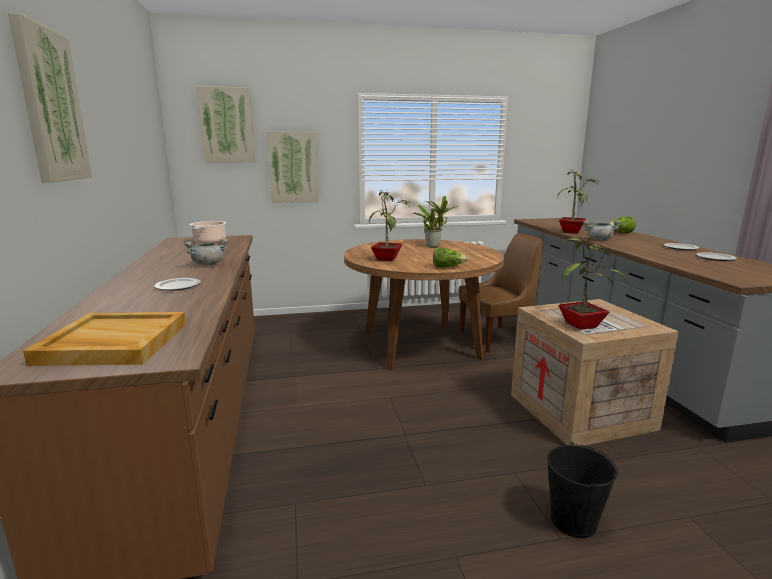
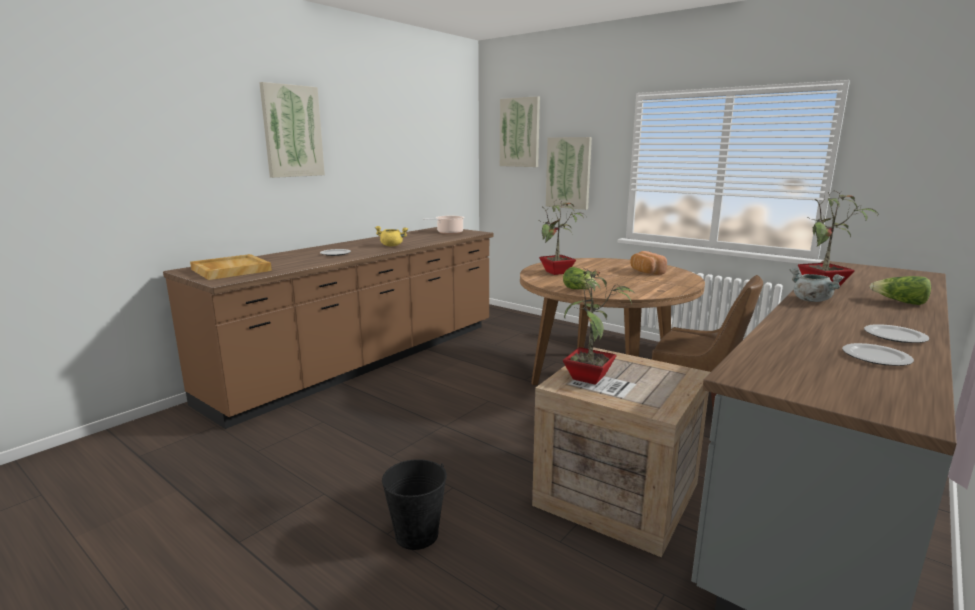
camera: 50 degrees right, 0 degrees up
grey cooking pot [184,238,228,265] -> yellow cooking pot [375,226,408,246]
potted plant [413,196,458,248] -> bread [630,251,667,275]

